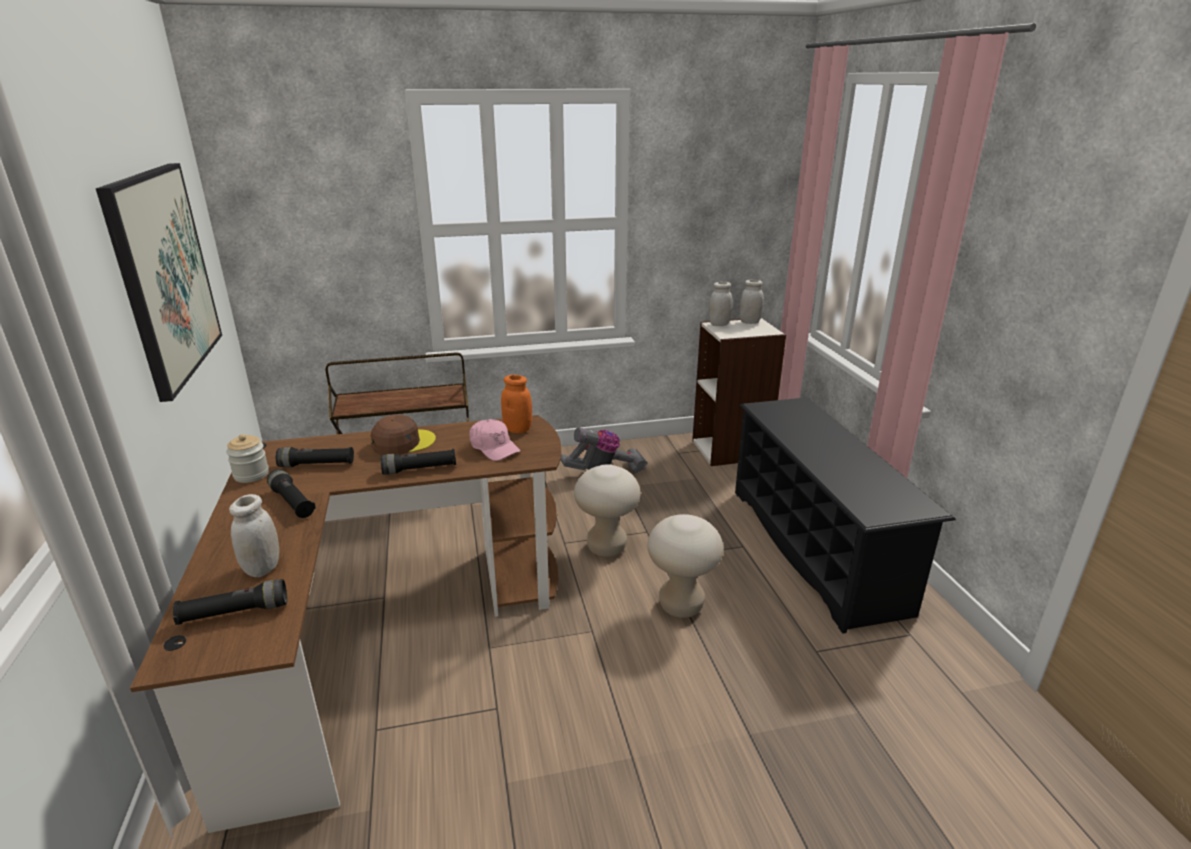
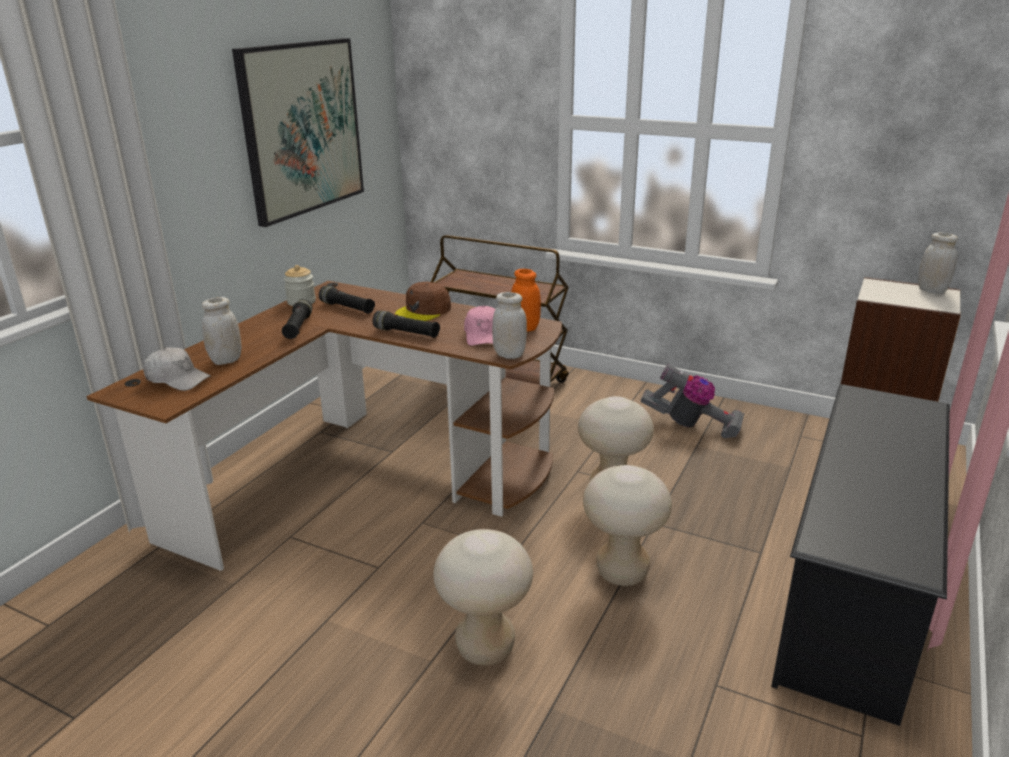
camera: 40 degrees right, 0 degrees up
black flashlight [173,579,287,625] -> white cap [143,348,211,391]
brown cap [371,415,436,455] -> brown cap turned 120 degrees clockwise [395,282,451,321]
white jar [709,282,733,326] -> white jar moved to [492,292,527,359]
none -> beige stool [433,529,533,666]

